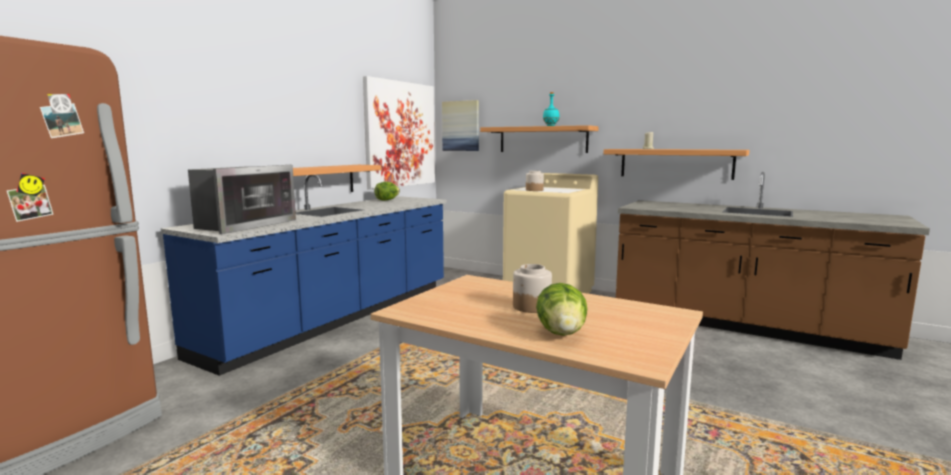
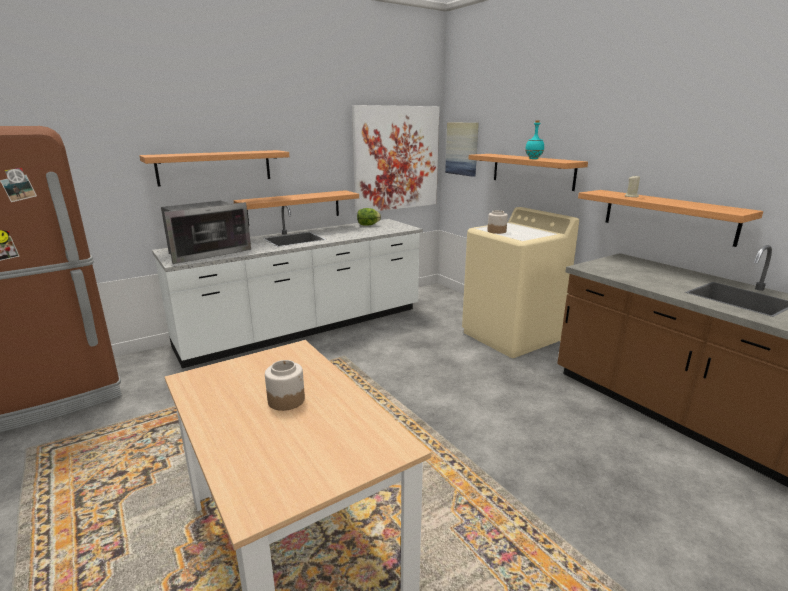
camera: 25 degrees right, 10 degrees up
blue counter [161,175,447,376] -> white counter [152,206,423,368]
lettuce [536,283,587,336] -> none
none -> shelf [139,150,289,187]

